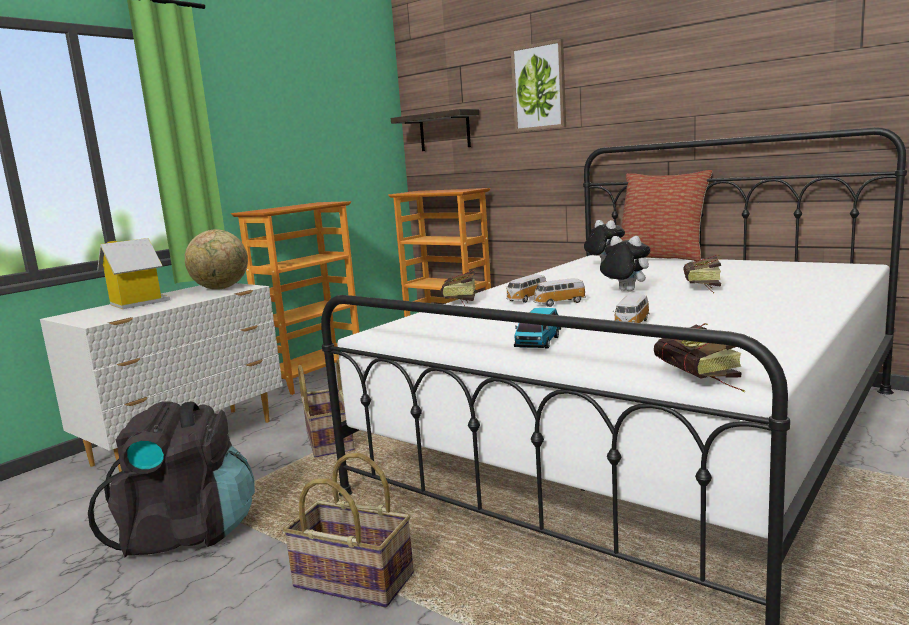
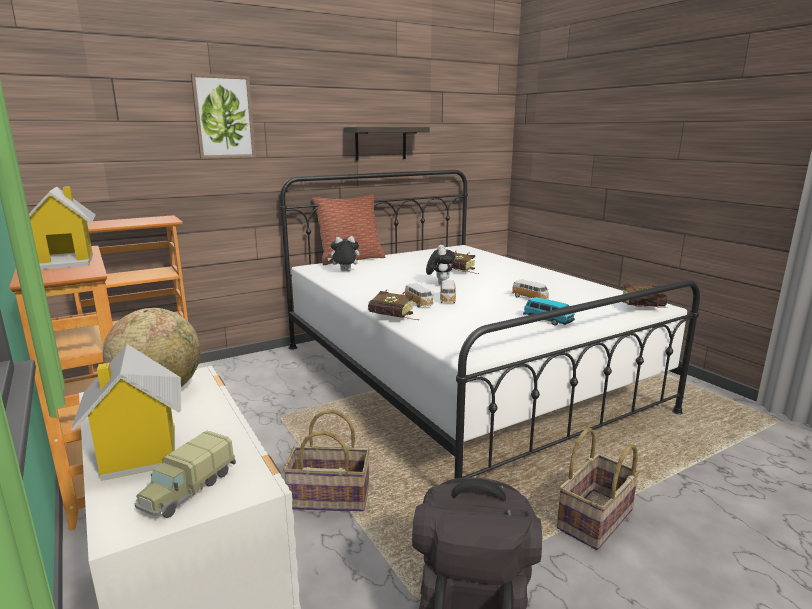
camera: 70 degrees left, 5 degrees up
shelf [391,109,479,151] -> shelf moved to [344,127,430,161]
plush toy [600,236,650,291] -> plush toy turned 120 degrees clockwise [426,245,455,285]
none -> toy house [29,186,96,270]
none -> toy truck [134,431,236,518]

